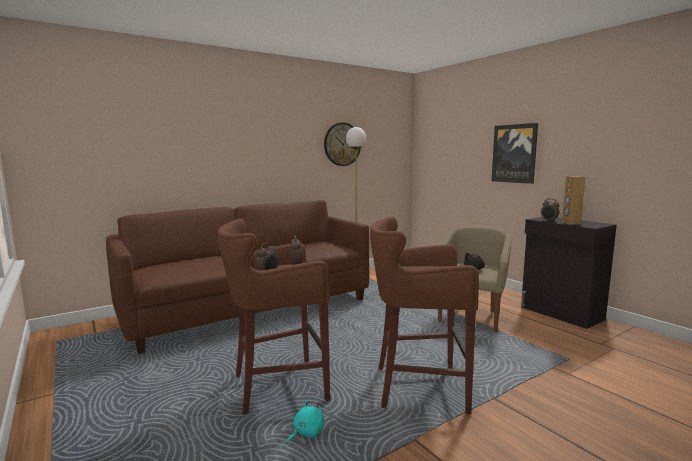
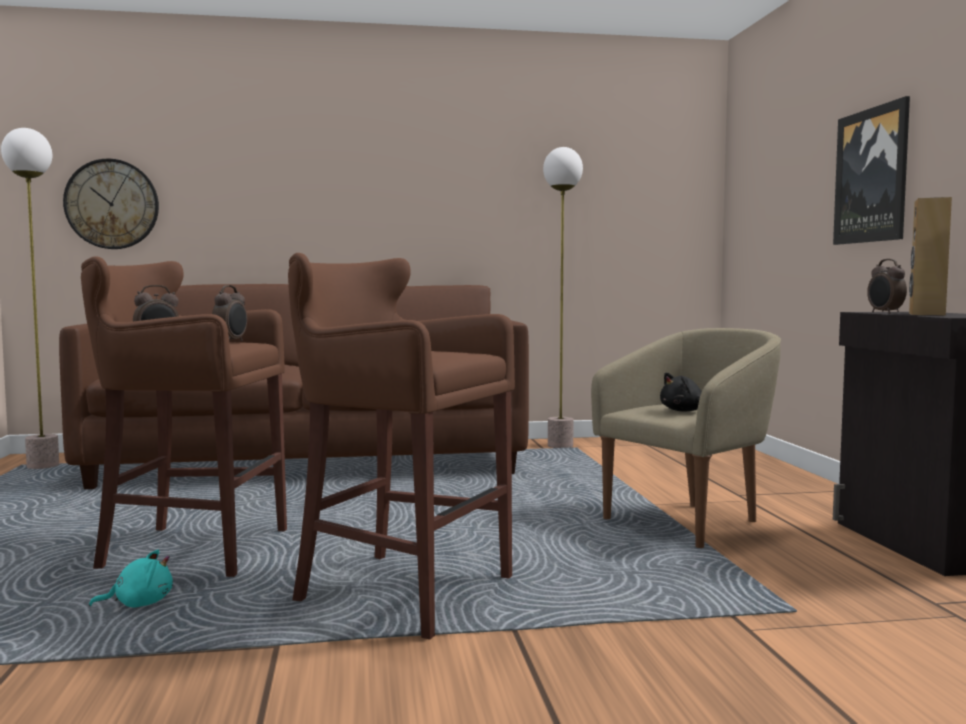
camera: 25 degrees right, 5 degrees down
wall clock [324,123,361,166] -> wall clock moved to [63,159,159,249]
none -> floor lamp [1,128,59,469]

